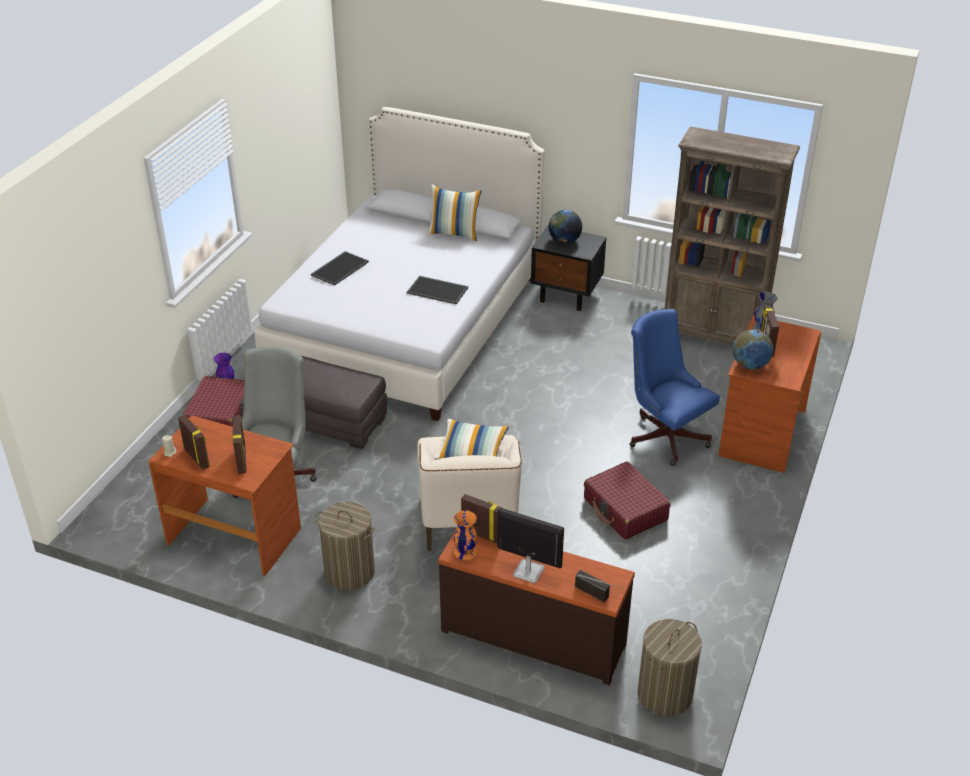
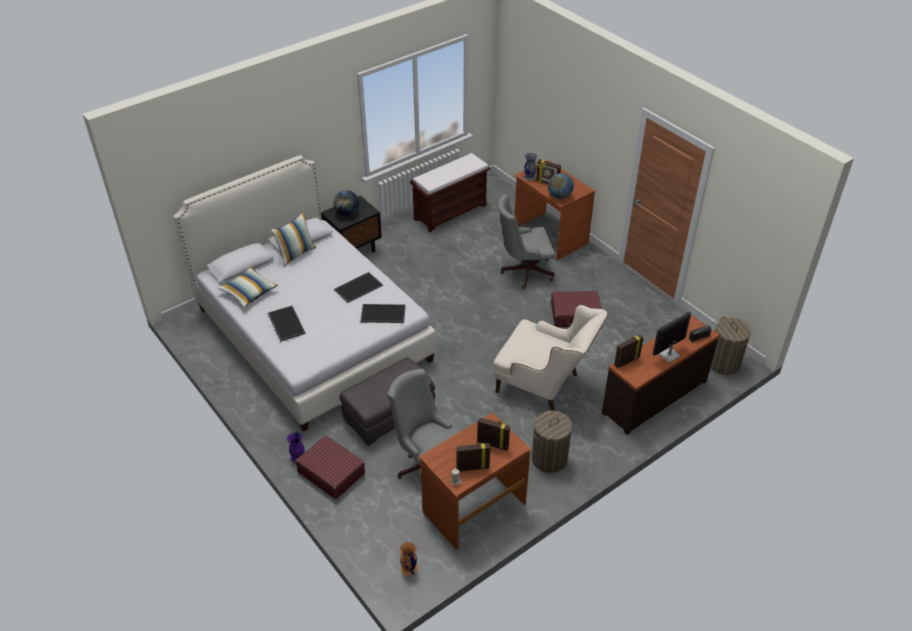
camera: 60 degrees left, 5 degrees up
pillow [434,419,509,460] -> pillow moved to [217,267,278,307]
orange vase [454,511,477,560] -> orange vase moved to [400,542,418,576]
blue office chair [630,309,720,466] -> grey office chair [498,195,555,289]
brown bookcase [665,127,800,345] -> brown bench [410,153,490,233]
none -> tray [360,304,406,323]

